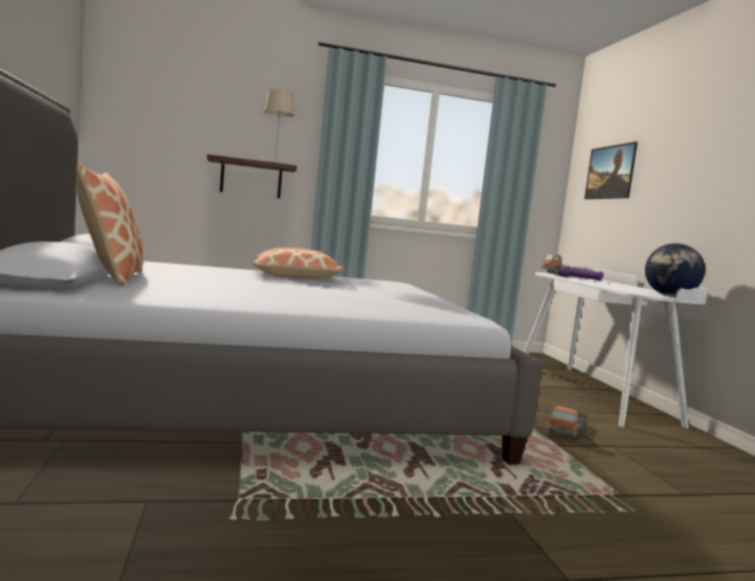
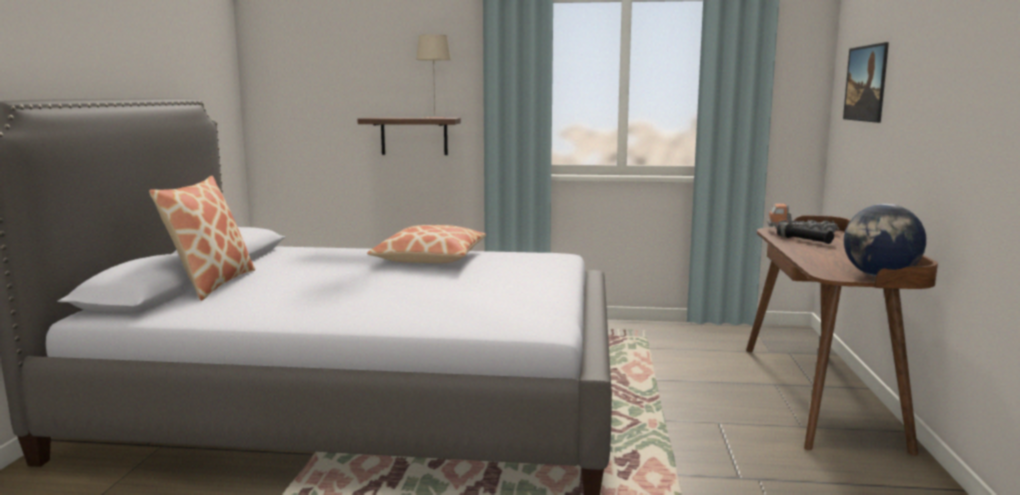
camera: 20 degrees right, 5 degrees up
white desk [524,265,708,428] -> brown desk [746,215,938,456]
toy truck [548,405,587,439] -> none
purple flashlight [558,266,603,281] -> black flashlight [777,222,834,244]

